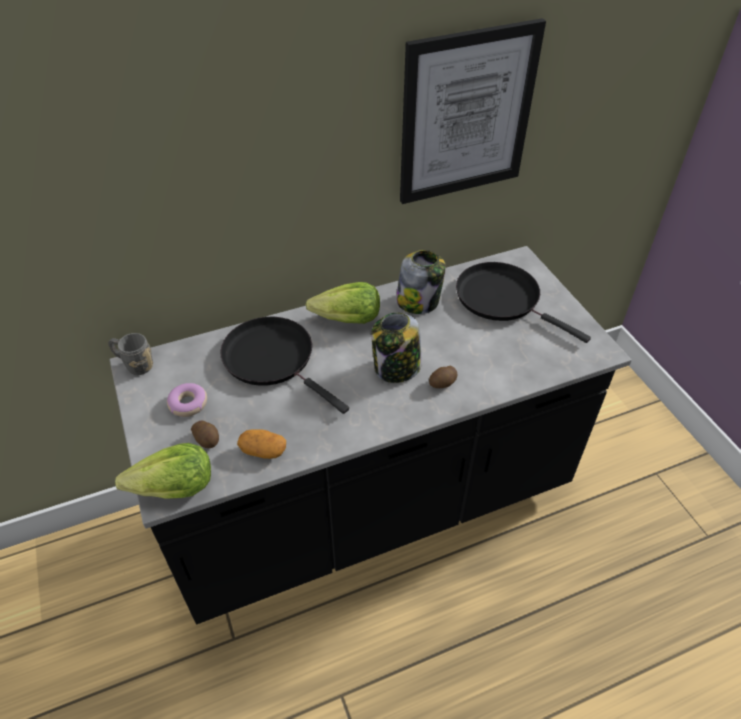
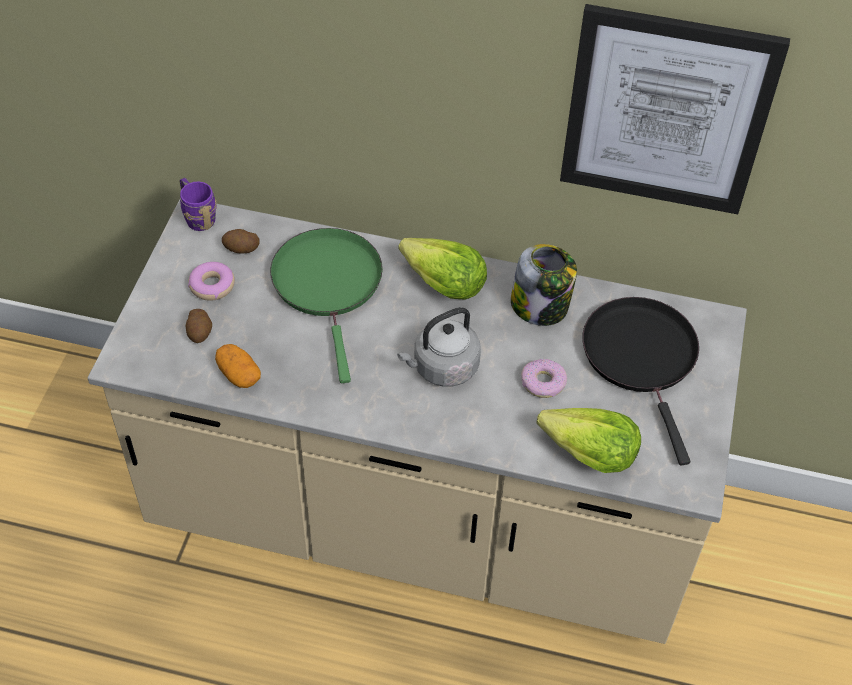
camera: 35 degrees right, 5 degrees up
grey mug [108,333,153,375] -> purple mug [180,178,217,231]
black counter [109,246,632,624] -> beige counter [88,199,747,644]
lettuce [115,443,211,499] -> lettuce moved to [537,408,641,473]
black frying pan [220,317,349,414] -> green frying pan [270,228,383,383]
jar [371,313,422,383] -> grey kettle [397,307,481,387]
potato [429,366,458,388] -> potato moved to [222,229,260,253]
none -> donut [521,359,567,398]

